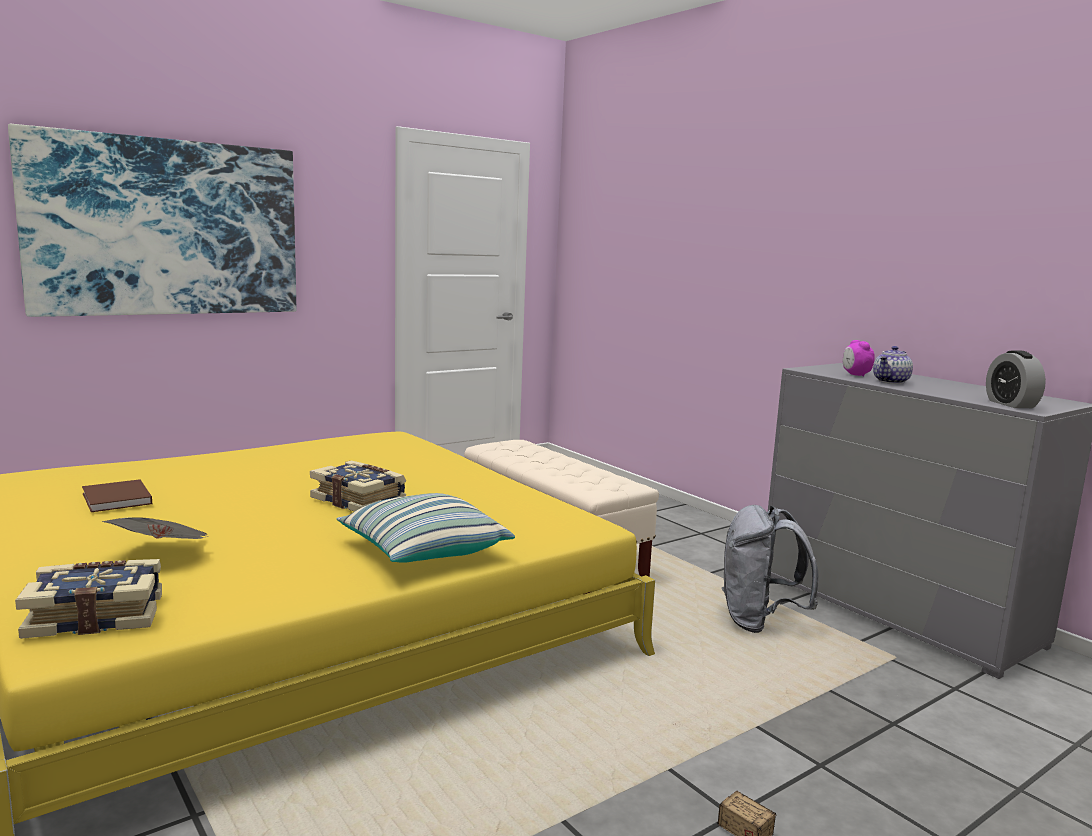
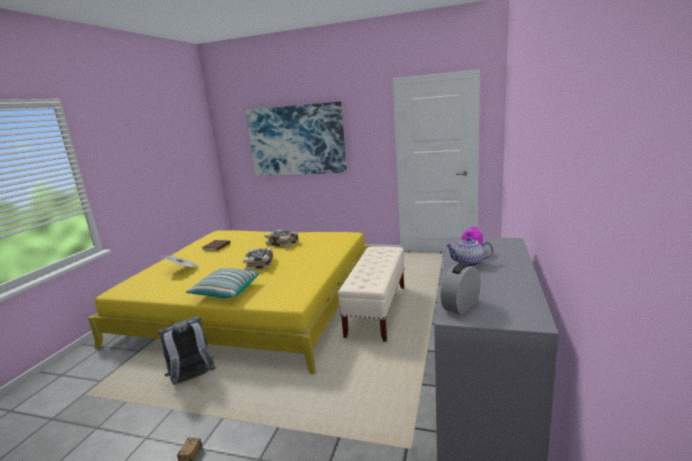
camera: 55 degrees right, 5 degrees up
book [15,559,162,639] -> book moved to [265,230,299,248]
grey backpack [722,505,819,633] -> grey backpack moved to [158,317,216,385]

